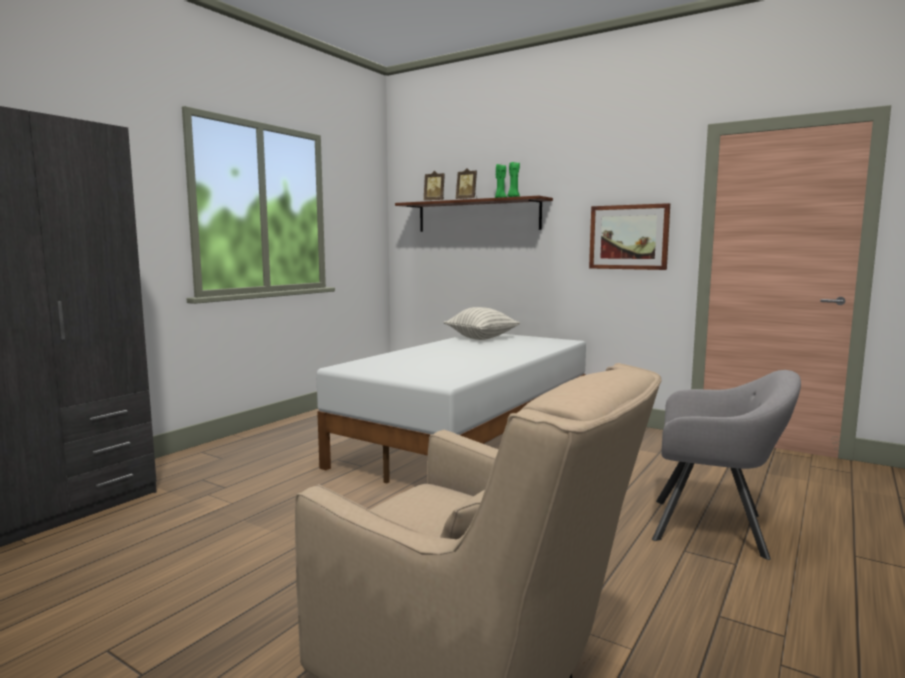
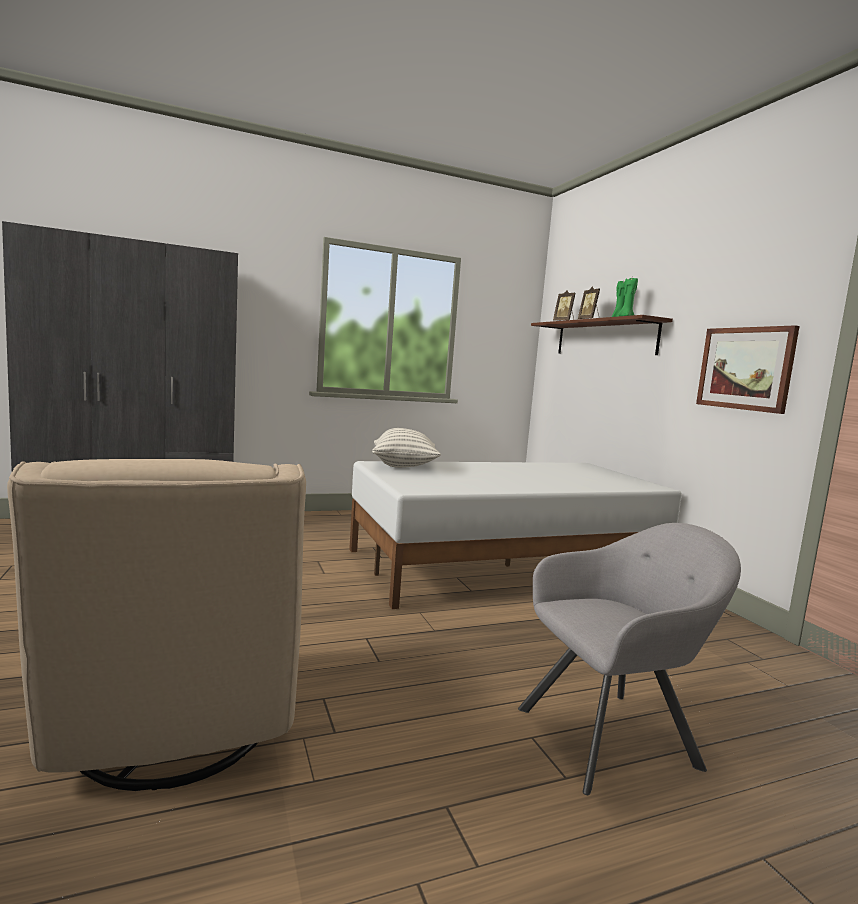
camera: 35 degrees right, 0 degrees up
pillow [444,307,520,340] -> pillow moved to [372,428,441,468]
grey armchair [652,370,801,560] -> grey armchair turned 75 degrees counterclockwise [518,523,741,795]

